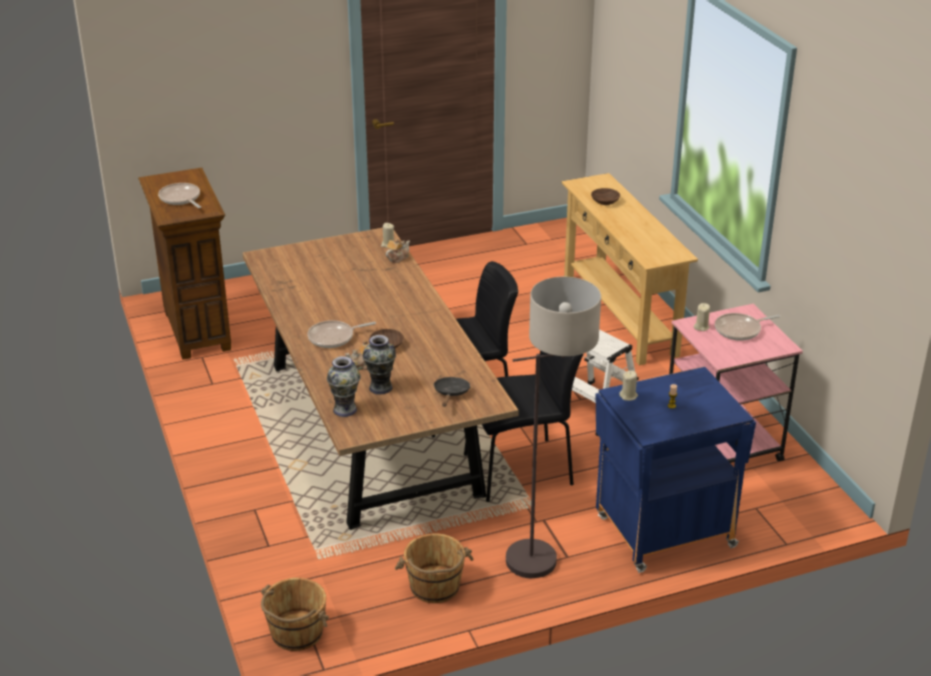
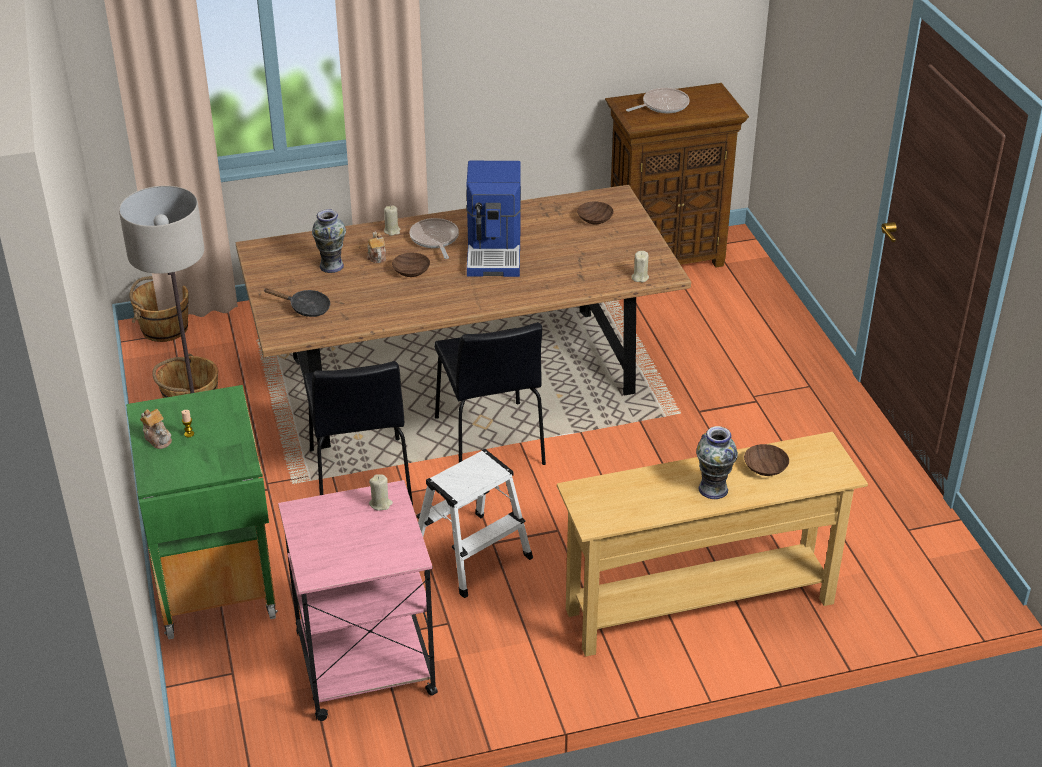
camera: 95 degrees right, 5 degrees up
vase [327,356,361,417] -> vase moved to [696,426,738,499]
teapot [386,239,410,263] -> teapot moved to [140,409,172,449]
blue cart [596,366,756,573] -> green cart [126,385,278,639]
beige candle [619,371,638,401] -> beige candle moved to [384,205,400,236]
frying pan [715,313,780,341] -> none
none -> coffee machine [467,161,521,277]
none -> brown bowl [577,202,614,224]

